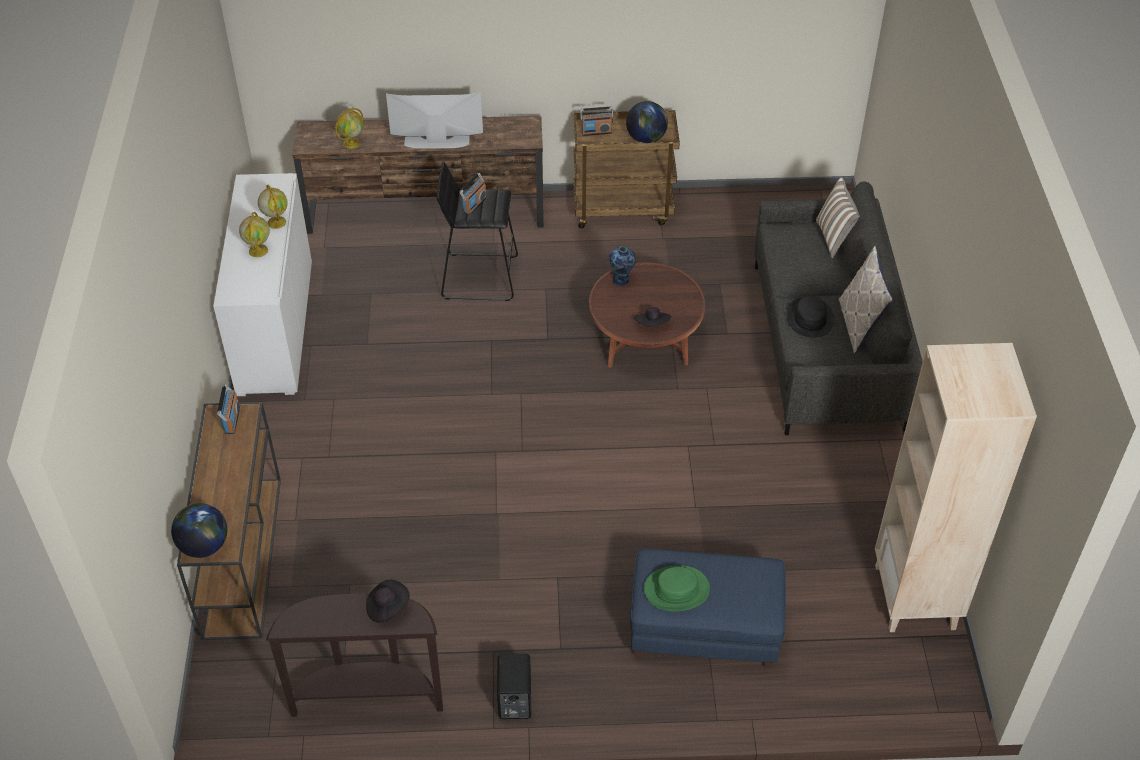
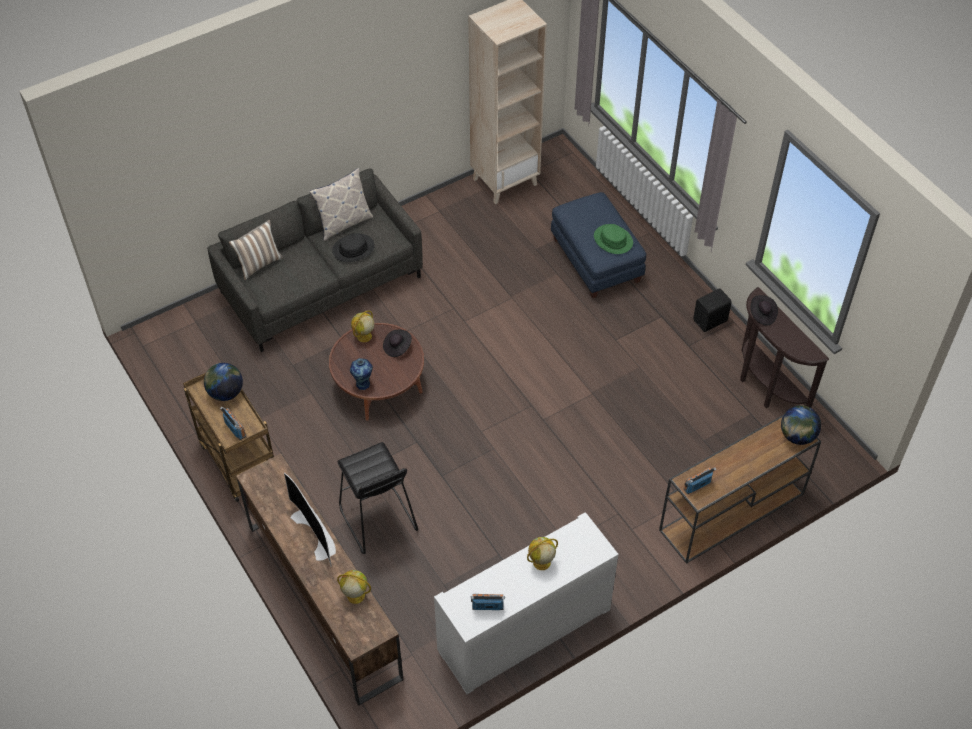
camera: 120 degrees left, 5 degrees up
globe [258,185,288,229] -> globe moved to [351,310,374,342]
radio [459,173,487,215] -> radio moved to [471,594,505,610]

